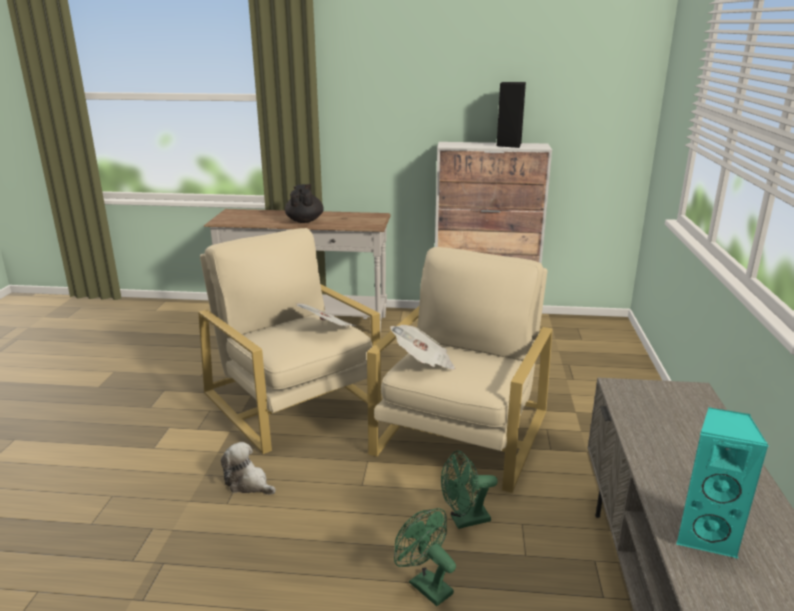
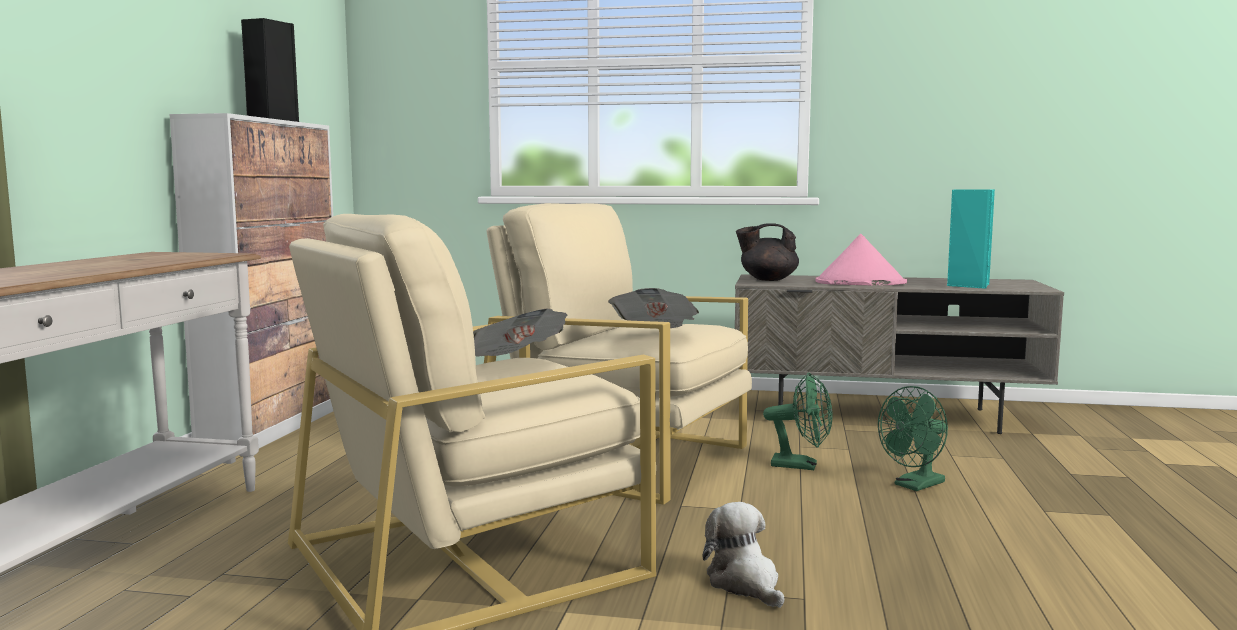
camera: 85 degrees left, 15 degrees down
plush toy [221,442,276,495] -> plush toy turned 120 degrees clockwise [703,502,784,608]
black teapot [285,184,323,223] -> black teapot moved to [736,223,799,281]
green fan [441,450,498,529] -> green fan turned 60 degrees counterclockwise [763,372,833,470]
none -> pink hat [815,234,907,285]

